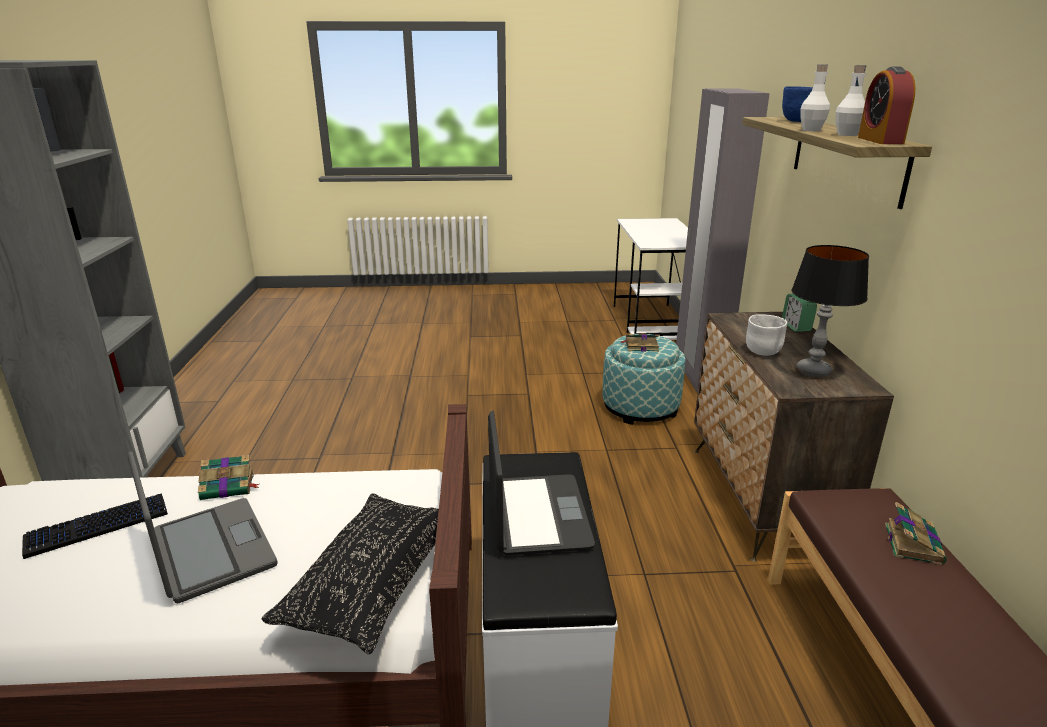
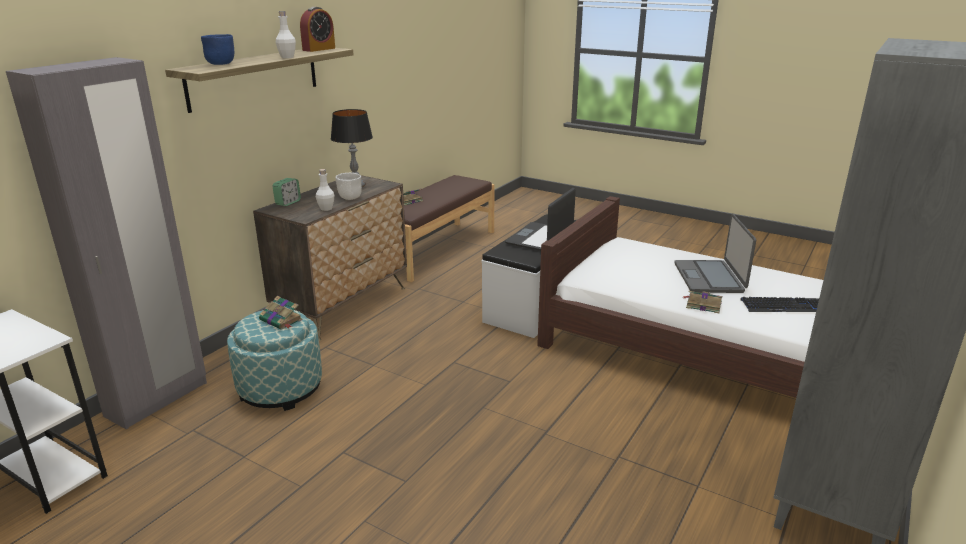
camera: 145 degrees left, 0 degrees up
black pillow [261,493,439,654] -> none
white bottle [836,65,867,136] -> white bottle moved to [316,169,335,211]

